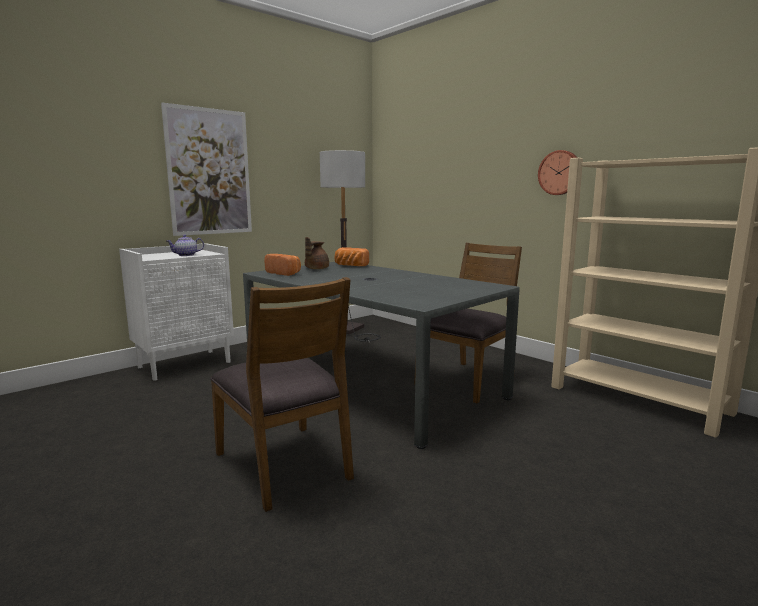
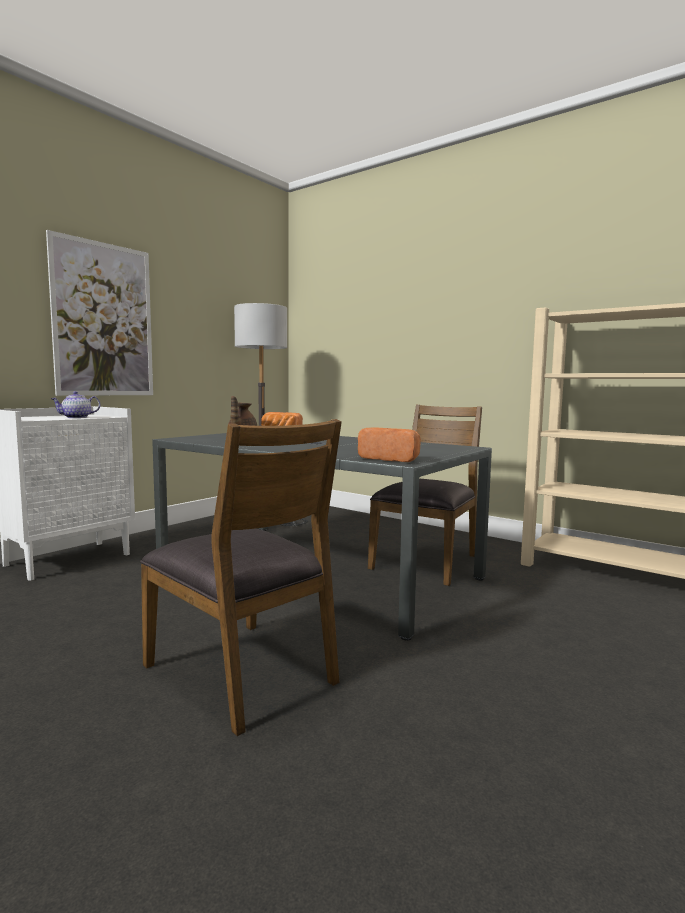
camera: 10 degrees left, 5 degrees down
bread [264,254,301,276] -> bread moved to [358,428,421,462]
wall clock [538,150,577,195] -> none

